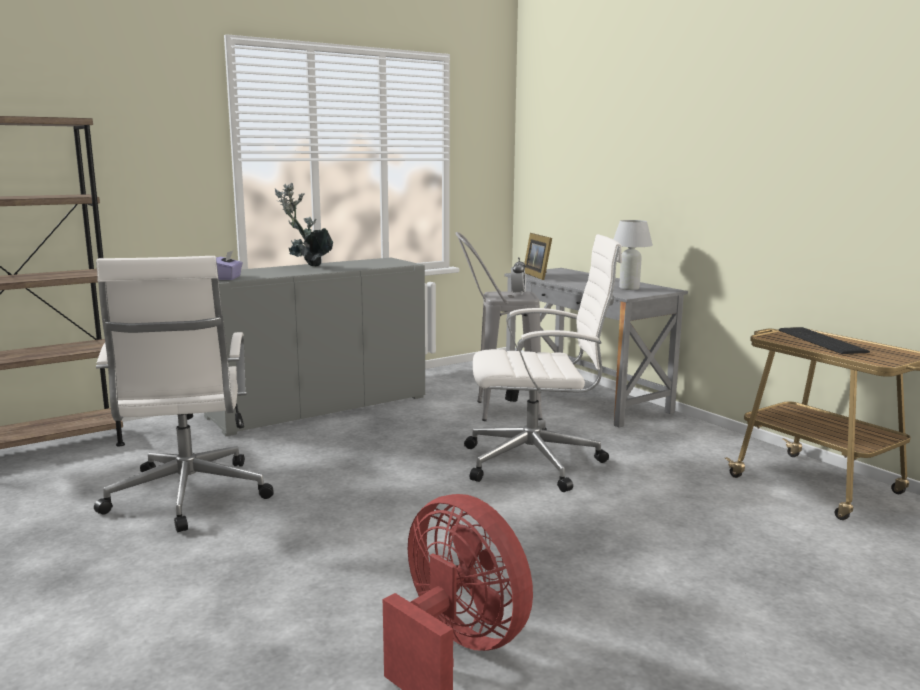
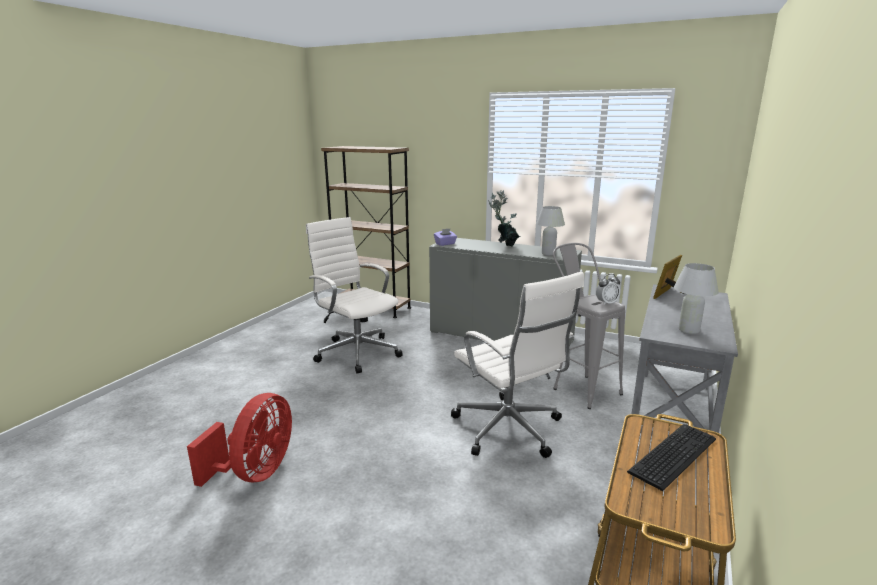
camera: 60 degrees right, 5 degrees up
white office chair [94,256,274,532] -> white office chair turned 90 degrees clockwise [306,217,403,373]
none -> white table lamp [536,206,565,256]

